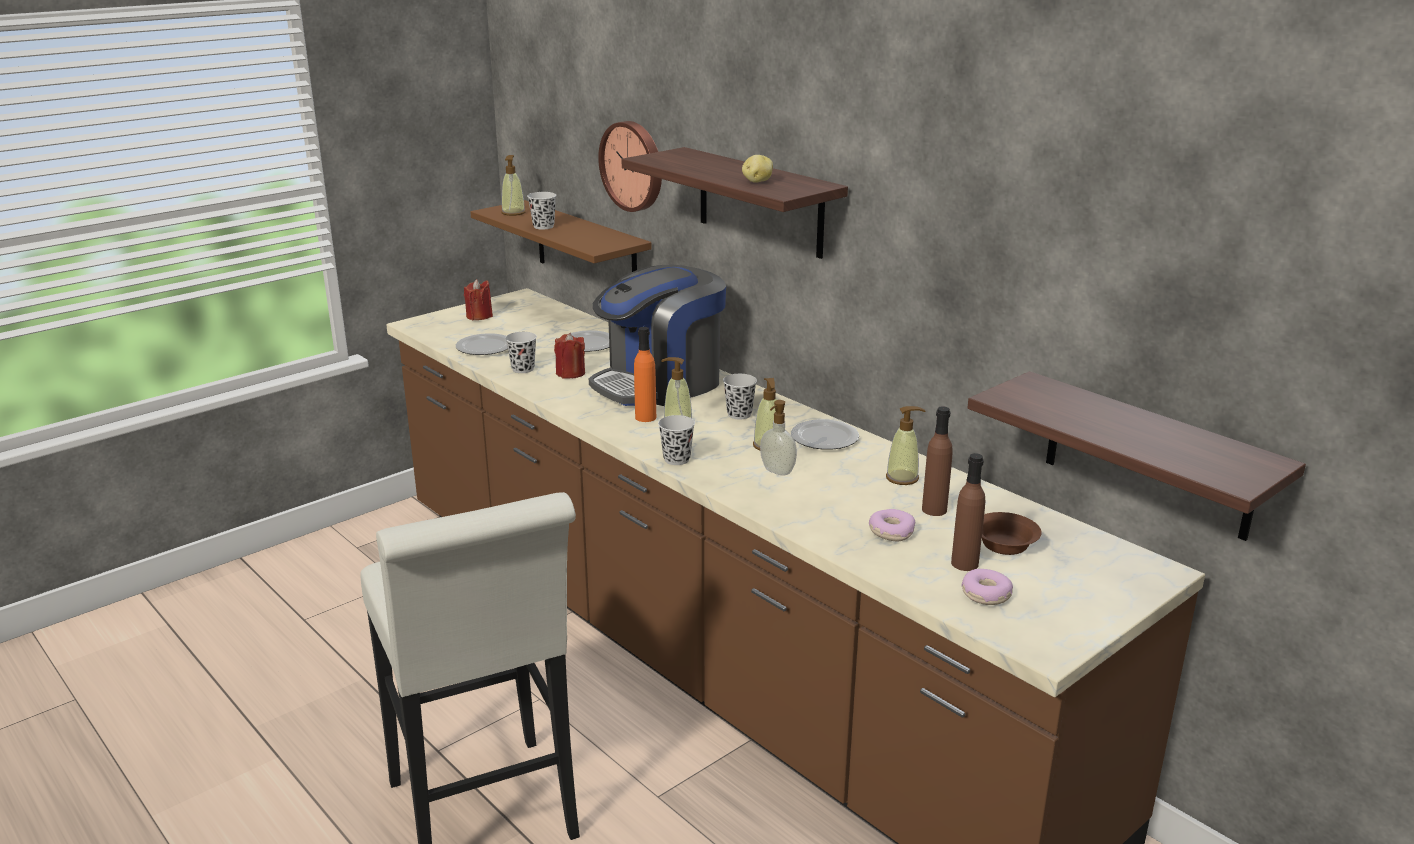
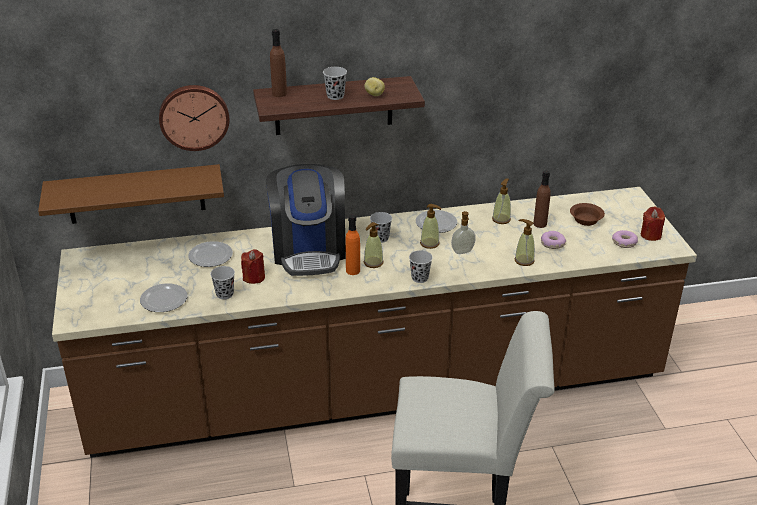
camera: 60 degrees left, 10 degrees up
red candle [464,279,493,321] -> red candle moved to [641,207,665,241]
soap dispenser [501,155,526,216] -> soap dispenser moved to [514,219,535,266]
black cup [527,192,556,229] -> black cup moved to [323,67,347,100]
brown bottle [951,453,985,571] -> brown bottle moved to [270,29,287,97]
shelf [967,371,1306,541] -> none

